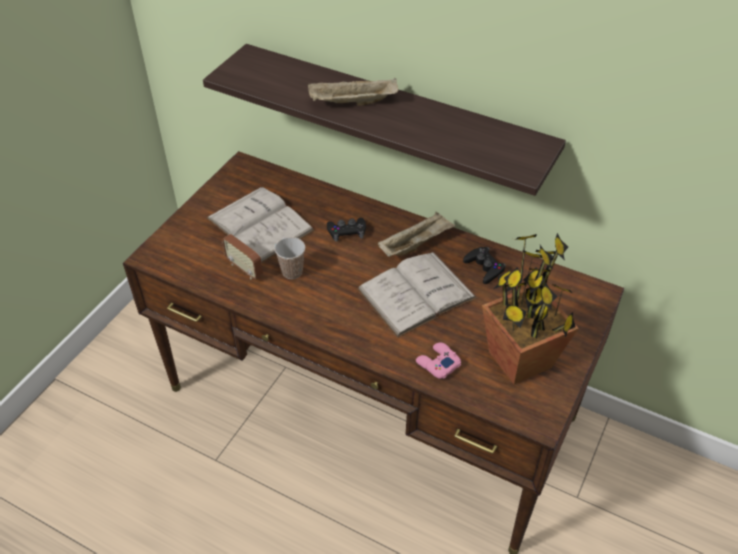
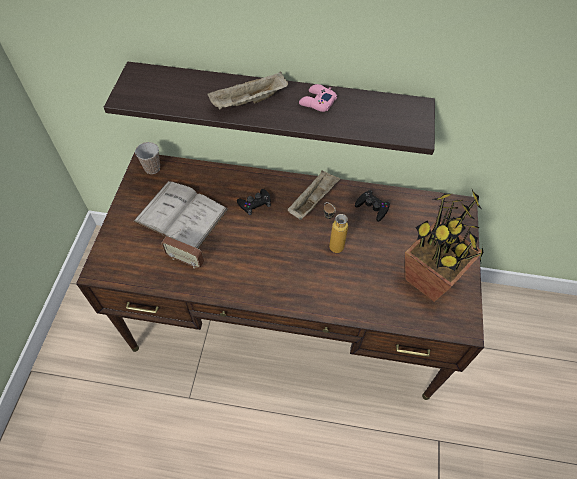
camera: 20 degrees left, 10 degrees up
cup [274,237,305,279] -> cup moved to [135,142,160,174]
white book [357,252,478,338] -> bottle [324,202,348,253]
pink game controller [416,342,461,379] -> pink game controller moved to [299,84,337,112]

